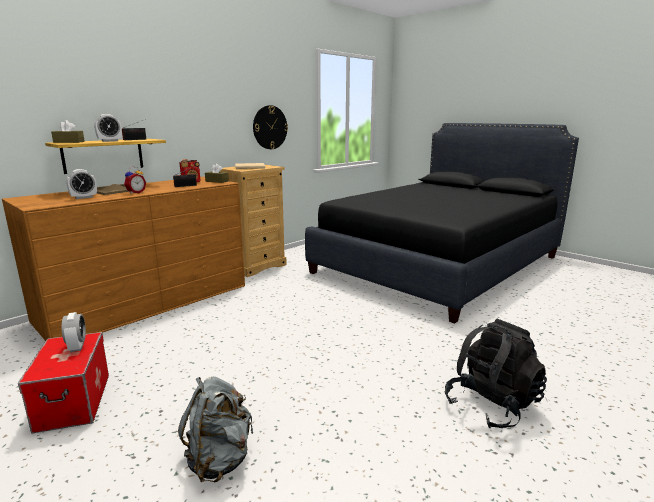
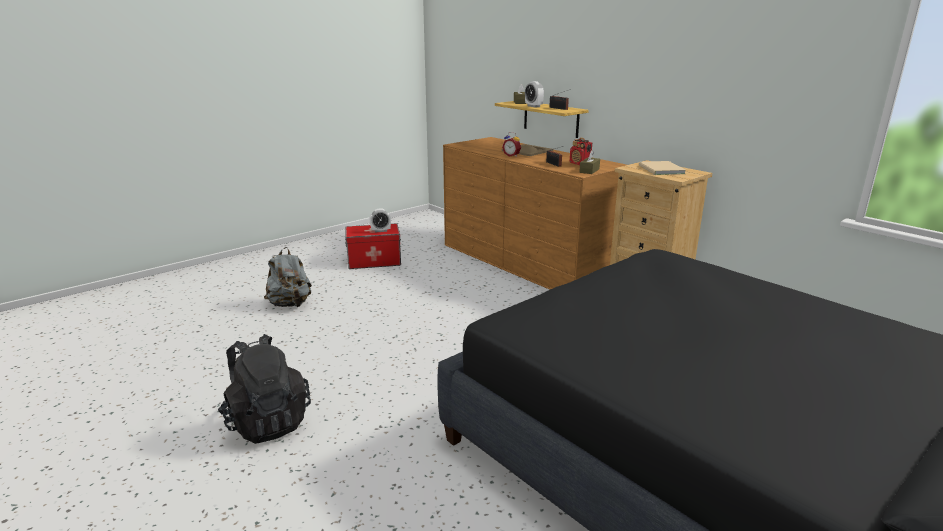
camera: 95 degrees right, 5 degrees up
alarm clock [66,169,97,199] -> none
wall clock [253,105,288,149] -> none

